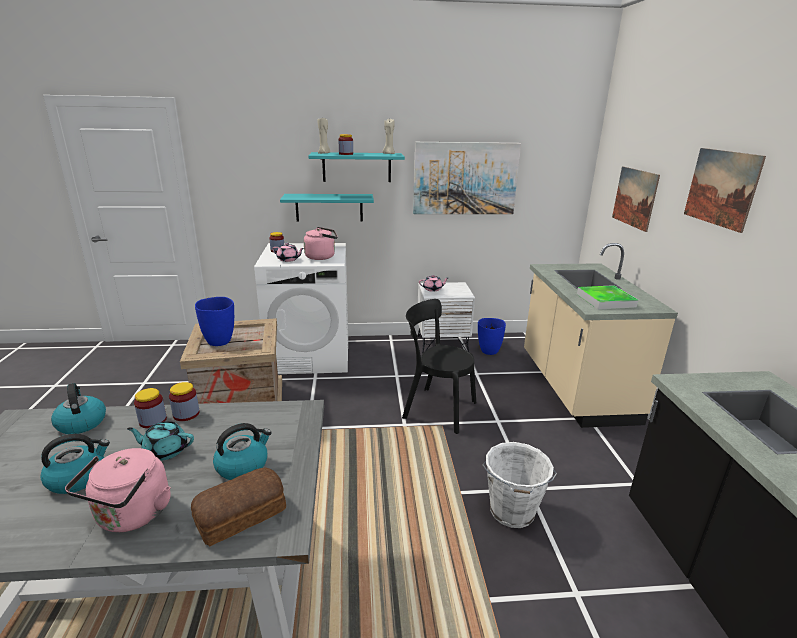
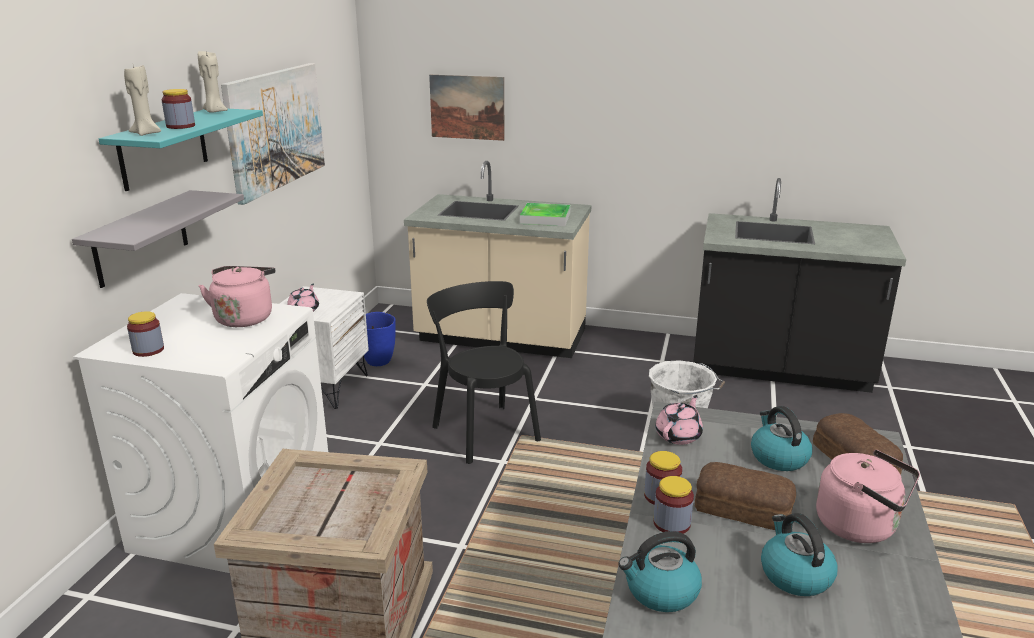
camera: 70 degrees left, 0 degrees up
turquoise teapot [127,421,194,461] -> bread [695,462,796,530]
blue vase [195,297,234,346] -> none
pink teapot [272,243,304,262] -> pink teapot moved to [655,395,703,445]
turquoise shelf [280,194,374,222] -> grey shelf [72,190,244,288]
black chair [402,299,476,434] -> black chair turned 105 degrees clockwise [427,281,541,464]
picture [684,148,766,233] -> none

